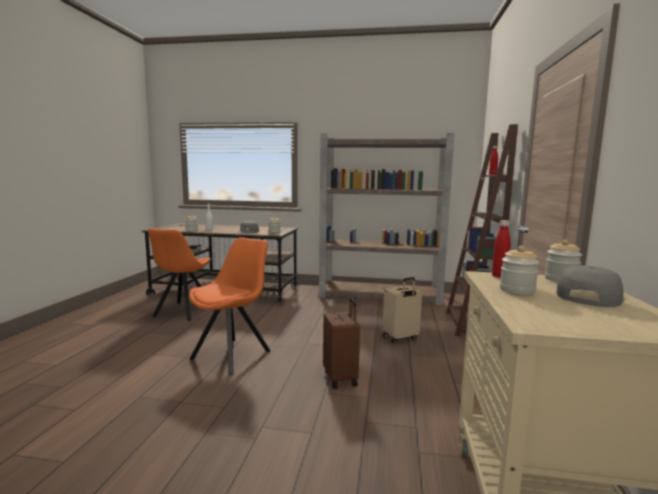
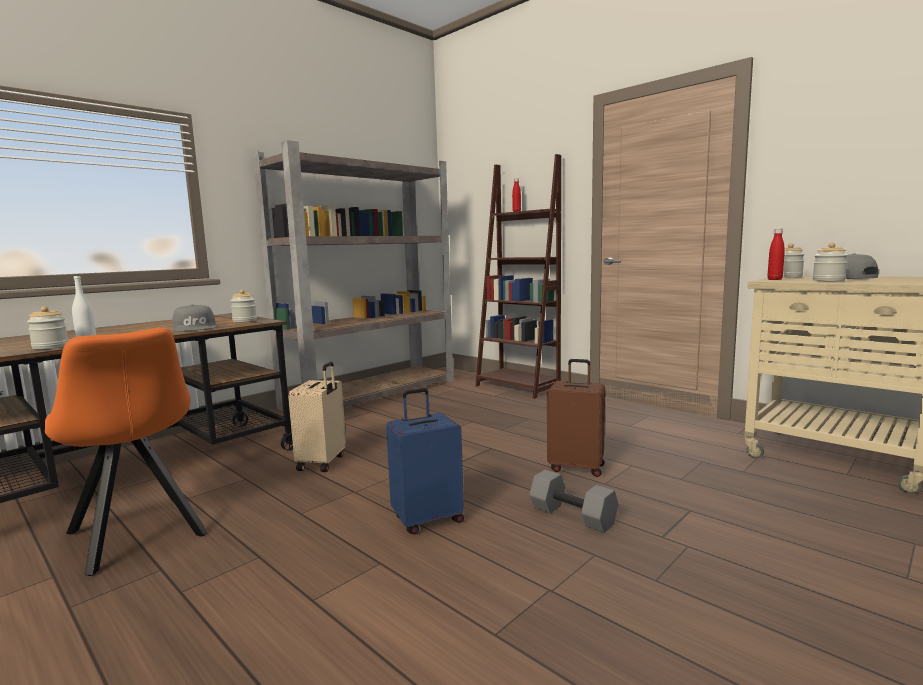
camera: 55 degrees left, 0 degrees up
orange chair [189,237,270,375] -> blue suitcase [386,388,464,534]
beige suitcase [382,277,422,344] -> beige suitcase moved to [288,362,346,472]
none -> grey dumbbell [529,470,618,533]

